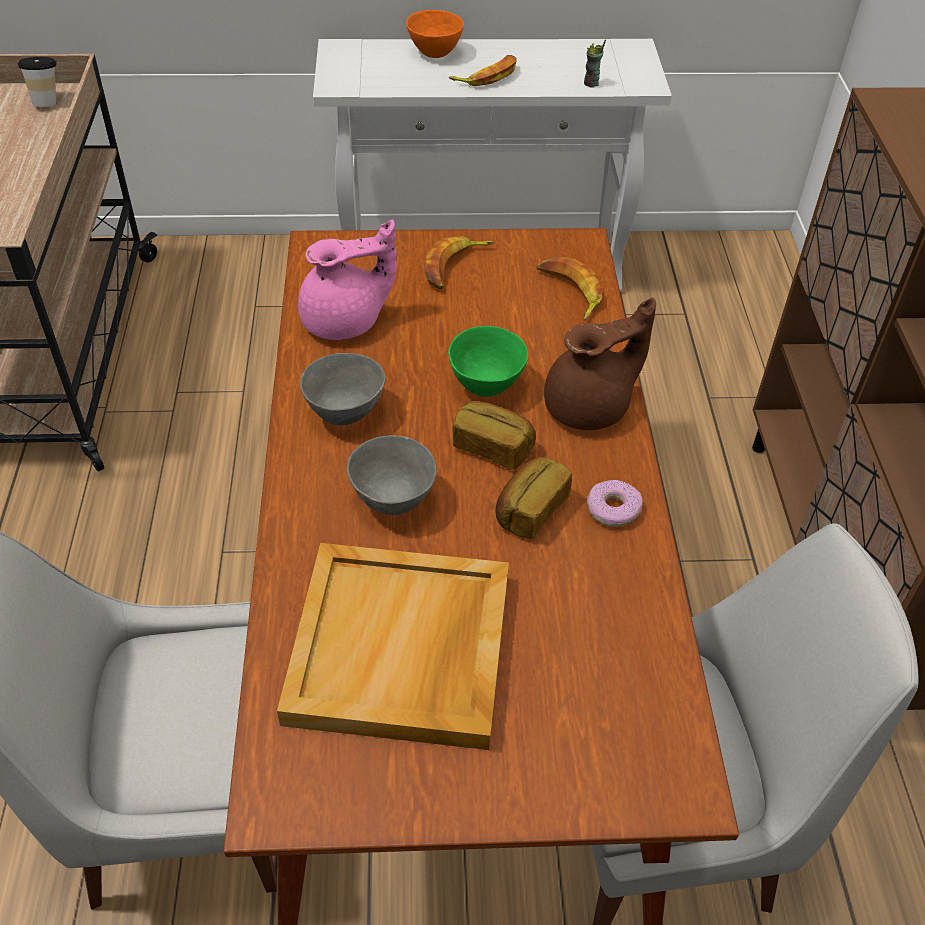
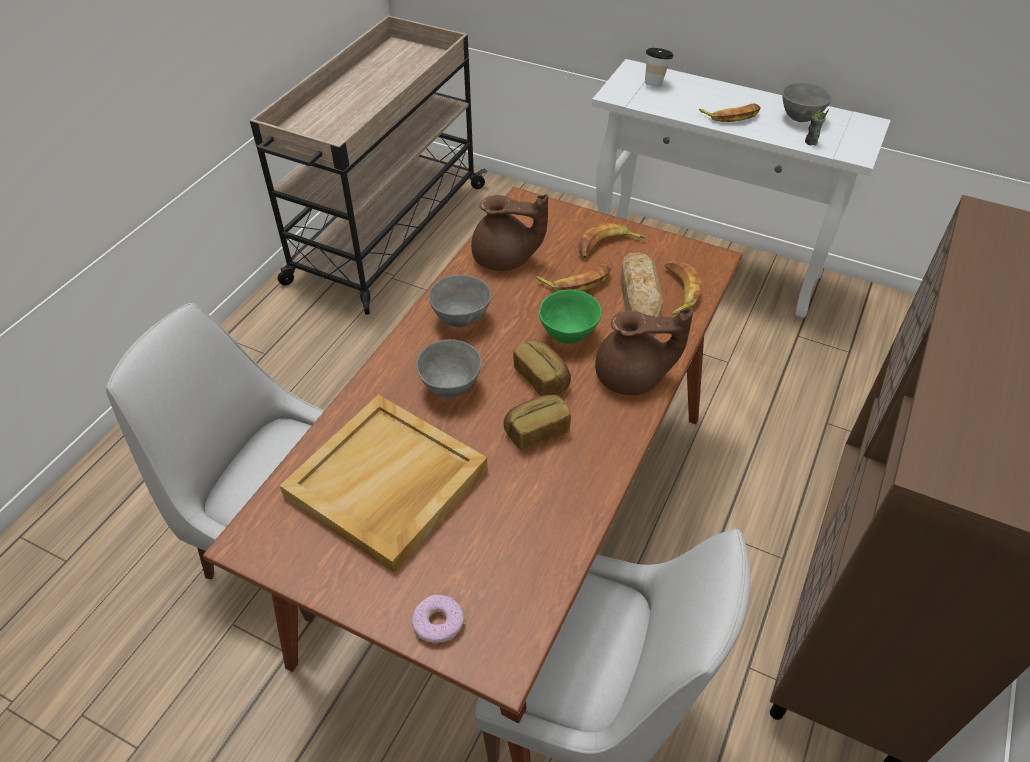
camera: 30 degrees right, 0 degrees up
cup [18,57,56,107] -> cup moved to [645,48,674,87]
pink teapot [298,219,397,340] -> brown teapot [471,194,548,271]
orange bowl [406,10,464,58] -> none
donut [587,480,643,527] -> donut moved to [412,595,464,643]
none -> banana [536,264,611,292]
none -> bread [620,253,663,334]
none -> grey bowl [782,82,832,122]

